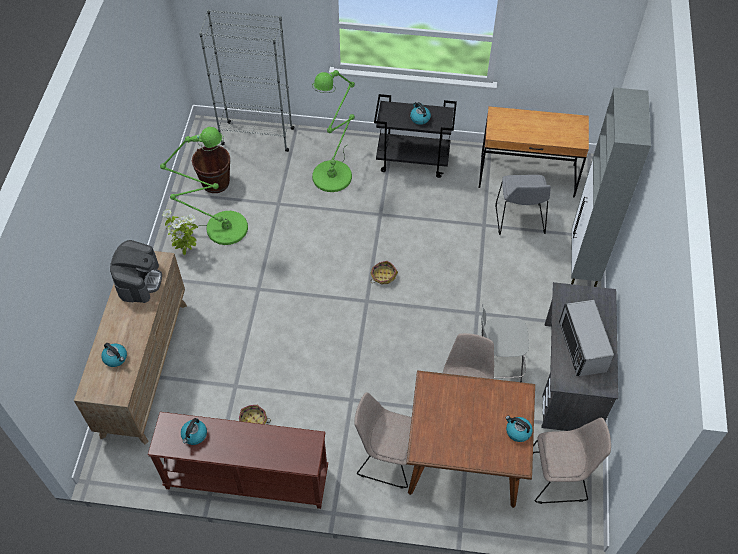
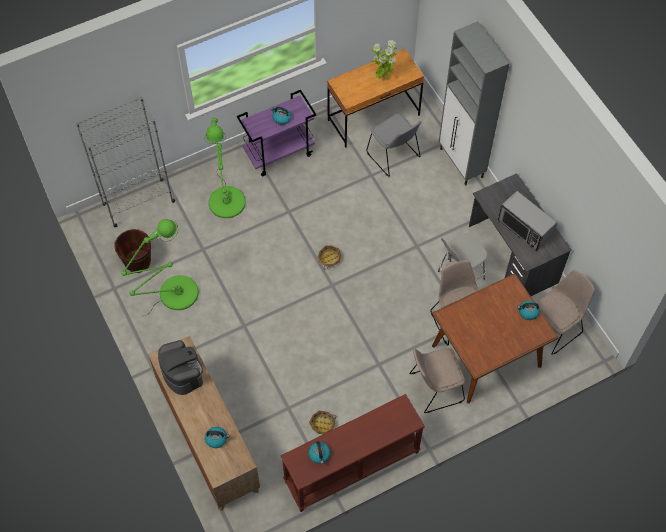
camera: 35 degrees left, 5 degrees up
potted plant [162,210,198,255] -> potted plant moved to [370,40,397,81]
black cart [374,94,457,178] -> purple cart [237,90,316,176]

